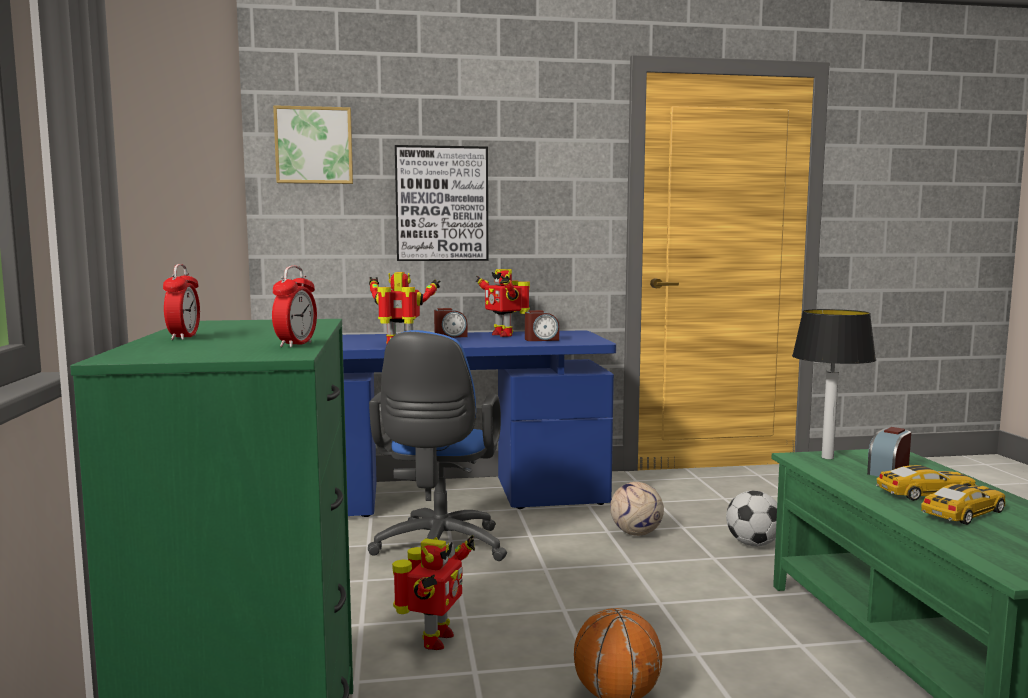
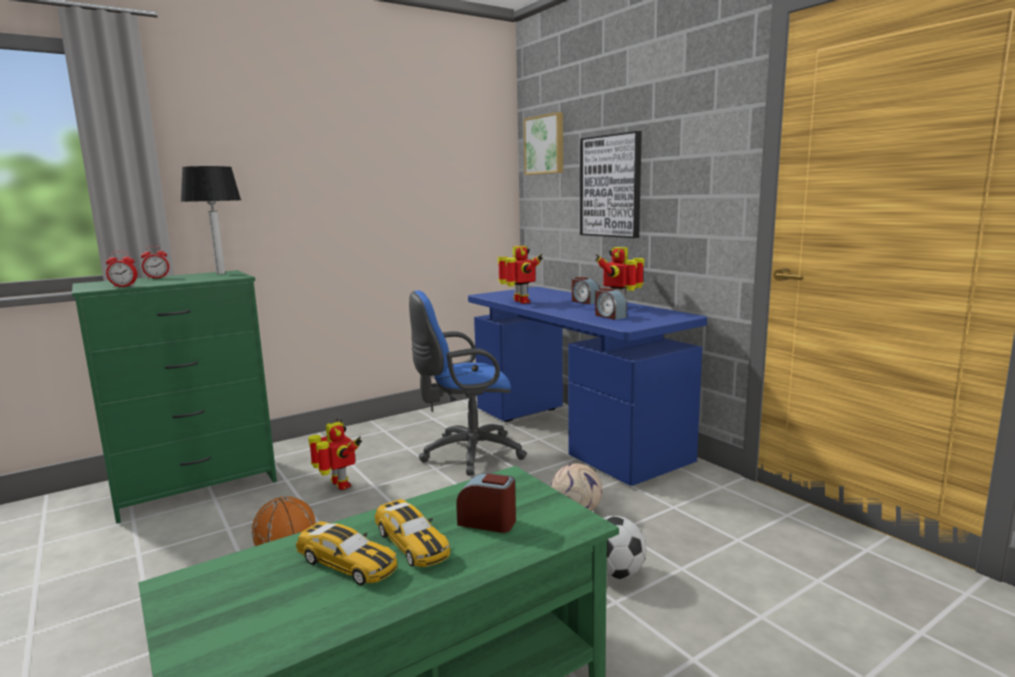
camera: 65 degrees right, 5 degrees up
toy robot [392,535,475,650] -> toy robot turned 120 degrees counterclockwise [308,418,362,490]
table lamp [792,309,876,459] -> table lamp moved to [180,166,241,274]

